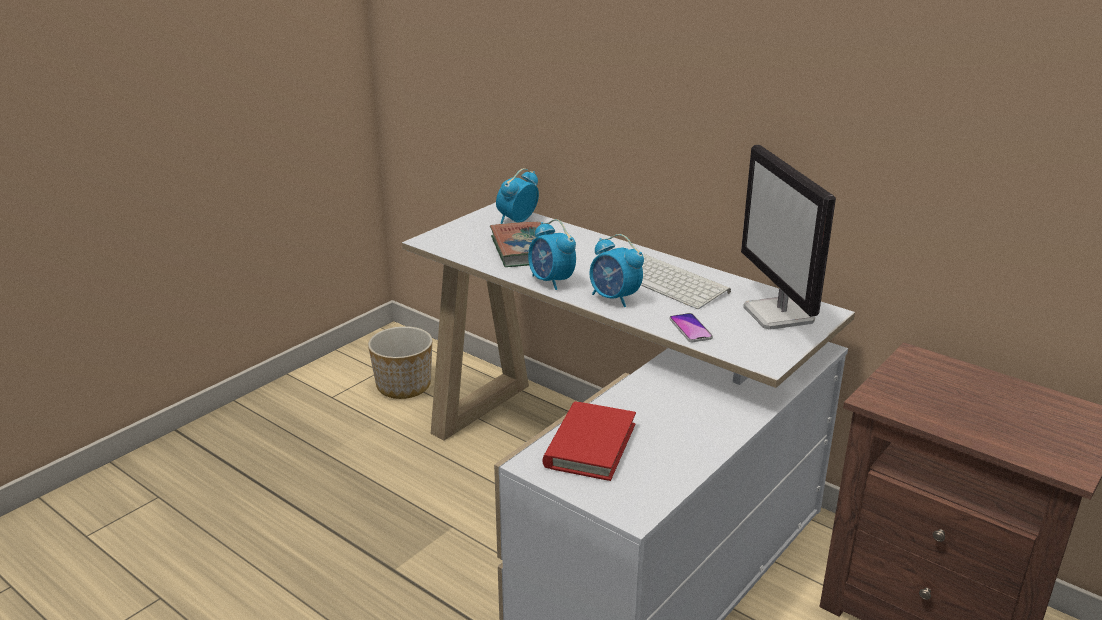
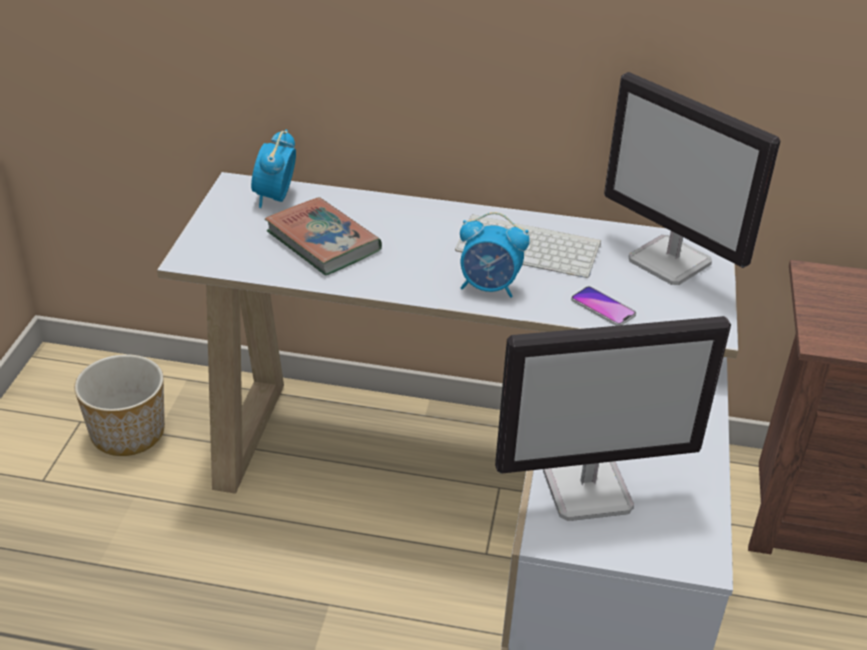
camera: 30 degrees left, 10 degrees up
alarm clock [528,219,576,290] -> none
red book [543,401,636,481] -> monitor [495,316,731,521]

